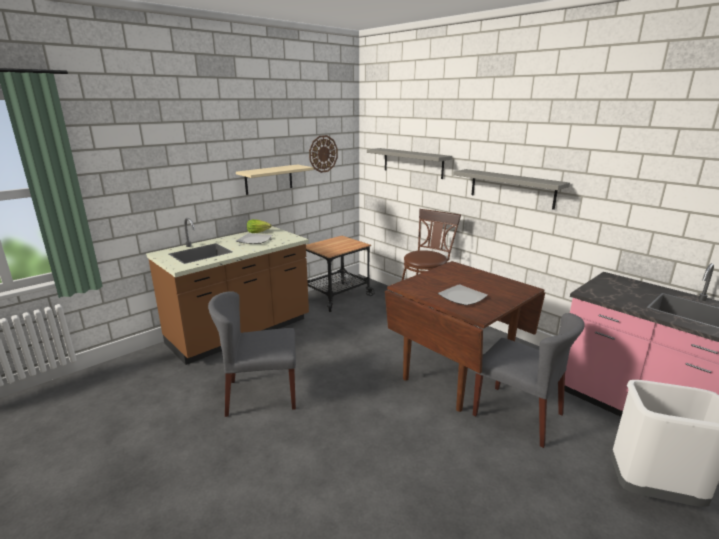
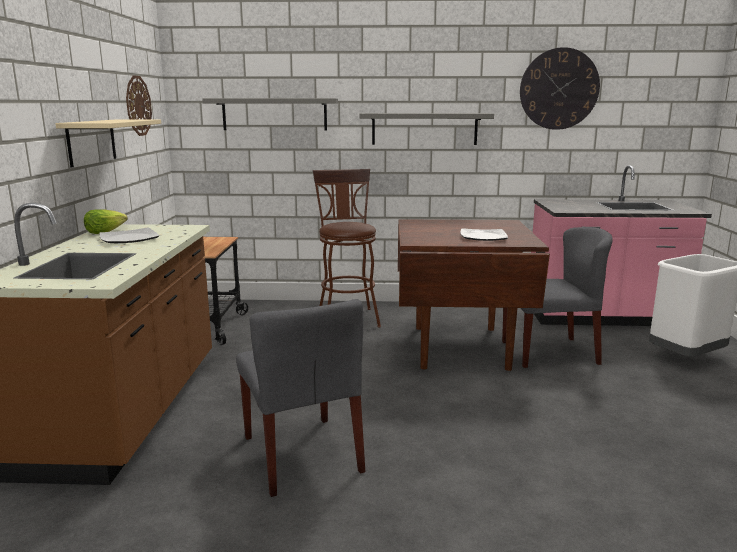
camera: 45 degrees left, 5 degrees down
grey chair [208,291,296,417] -> grey chair turned 60 degrees counterclockwise [236,299,365,497]
none -> wall clock [520,47,600,130]

